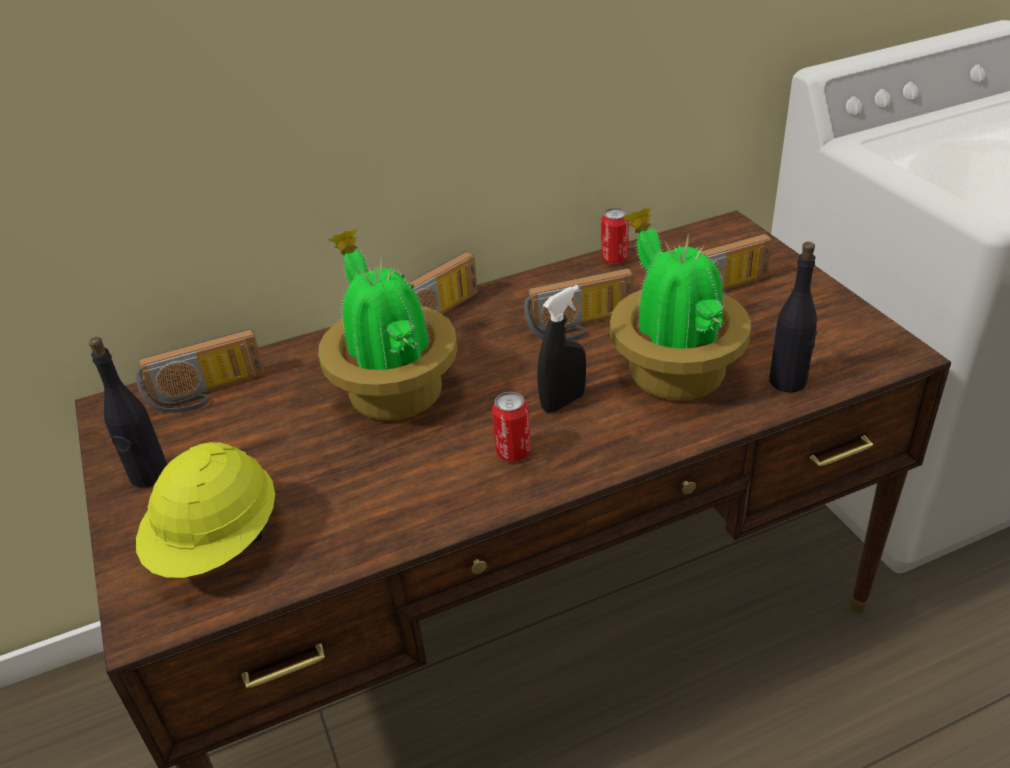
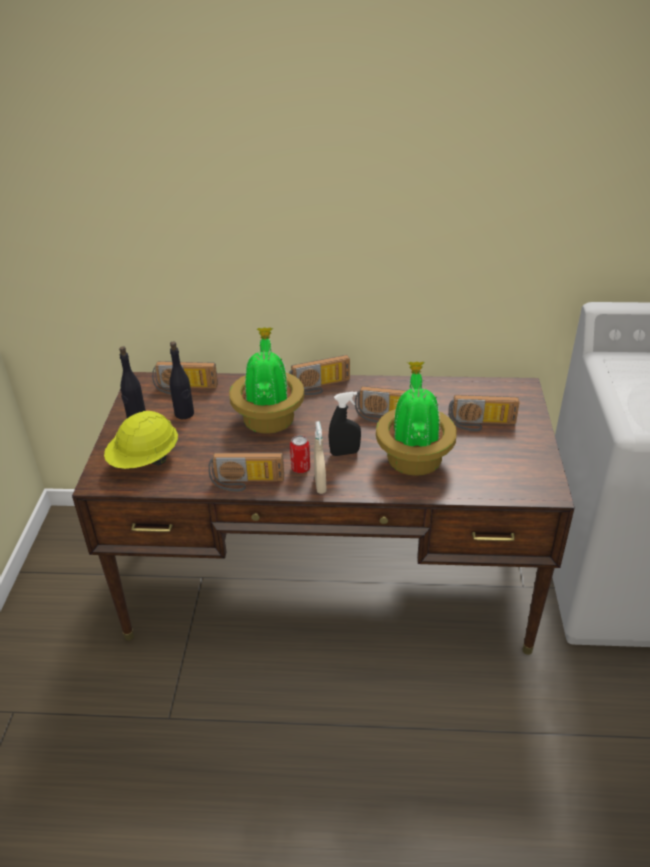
camera: 25 degrees right, 0 degrees up
can [601,208,629,264] -> none
black bottle [769,242,817,393] -> black bottle moved to [169,341,194,419]
none -> radio [208,453,284,492]
none -> beige spray bottle [314,421,326,494]

